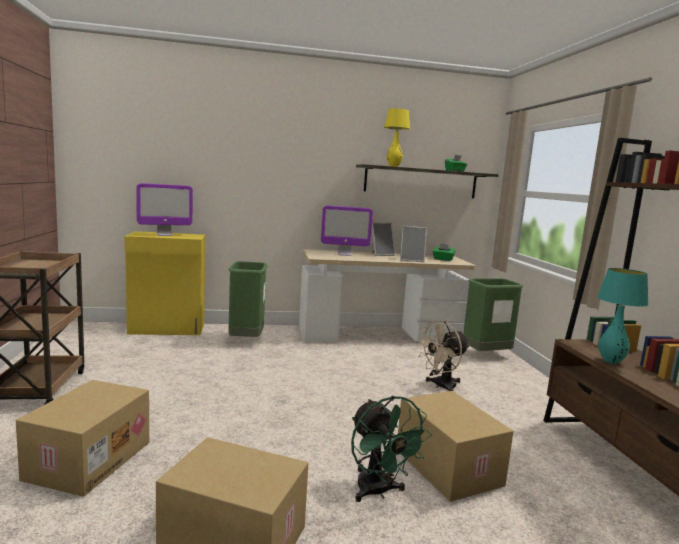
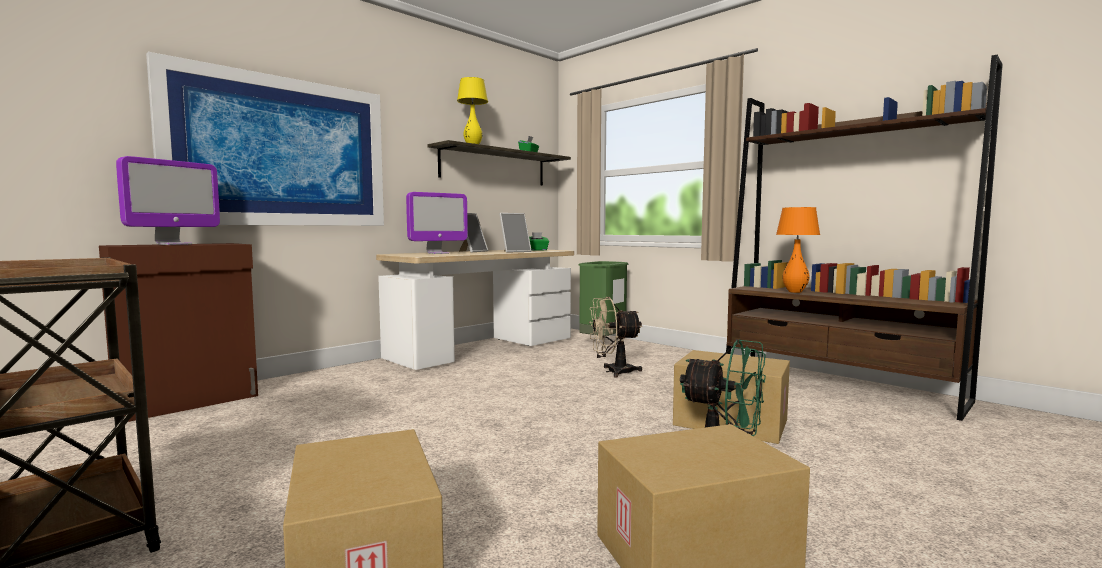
camera: 35 degrees left, 5 degrees down
yellow cabinet [124,231,206,335] -> brown cabinet [99,243,258,422]
green trash can [228,261,267,337] -> none
beige fan [416,320,470,391] -> beige fan turned 60 degrees clockwise [589,297,642,378]
turquoise table lamp [597,268,649,364] -> orange table lamp [776,207,820,293]
none -> picture [146,52,384,226]

